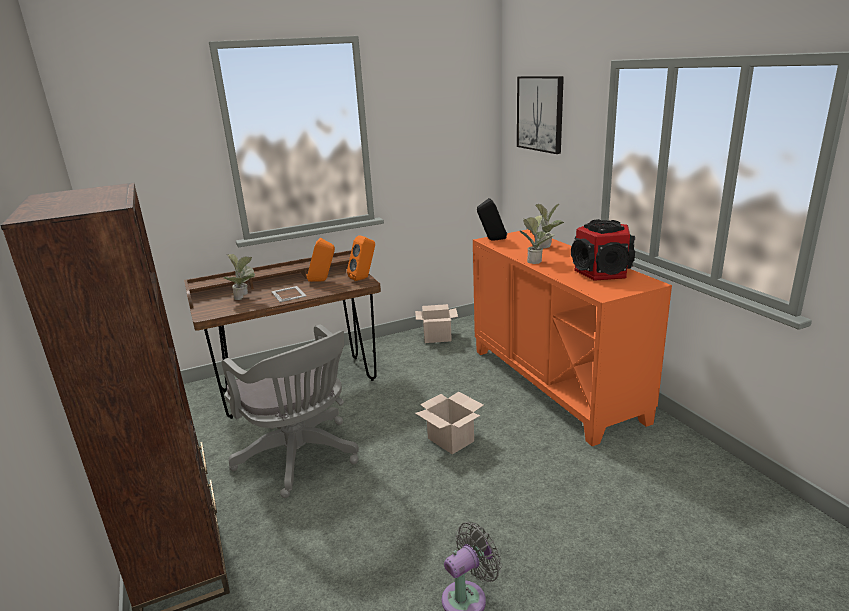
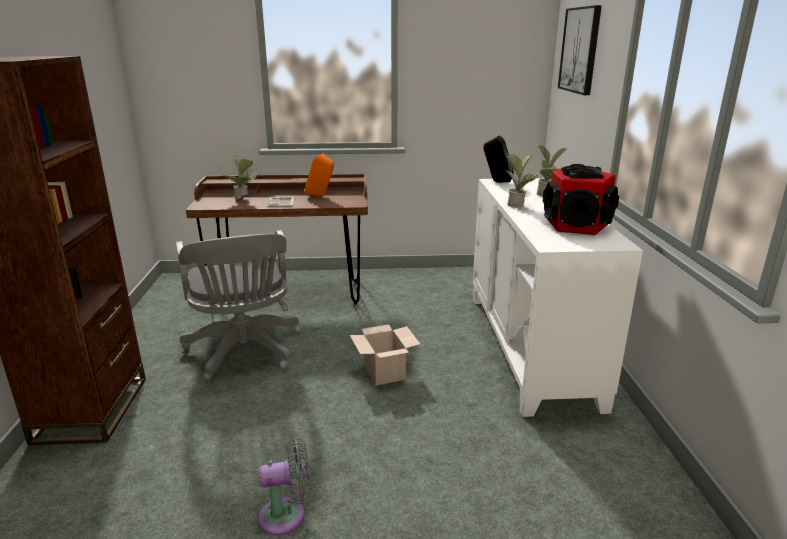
camera: 20 degrees right, 0 degrees up
orange speaker [347,235,375,281] -> none
cardboard box [415,304,458,343] -> none
orange cabinet [473,229,672,446] -> white cabinet [473,178,643,417]

